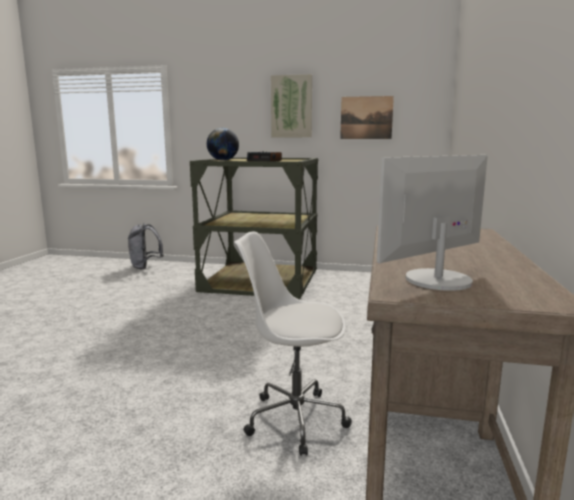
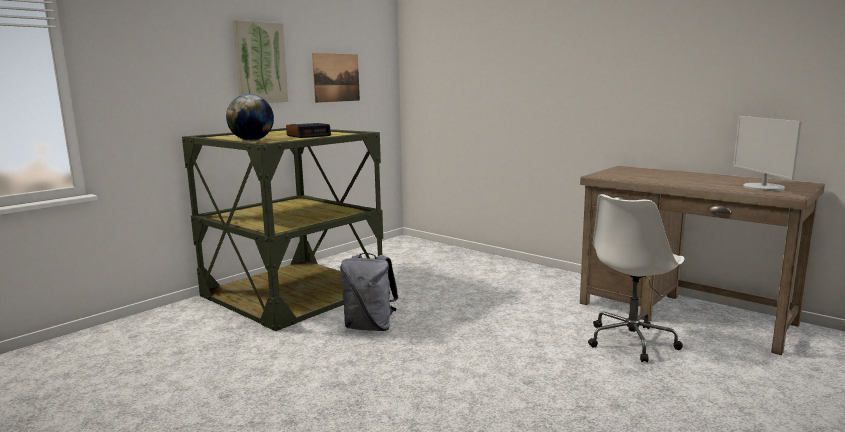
camera: 60 degrees left, 0 degrees up
grey backpack [128,223,163,269] -> grey backpack moved to [340,253,399,331]

